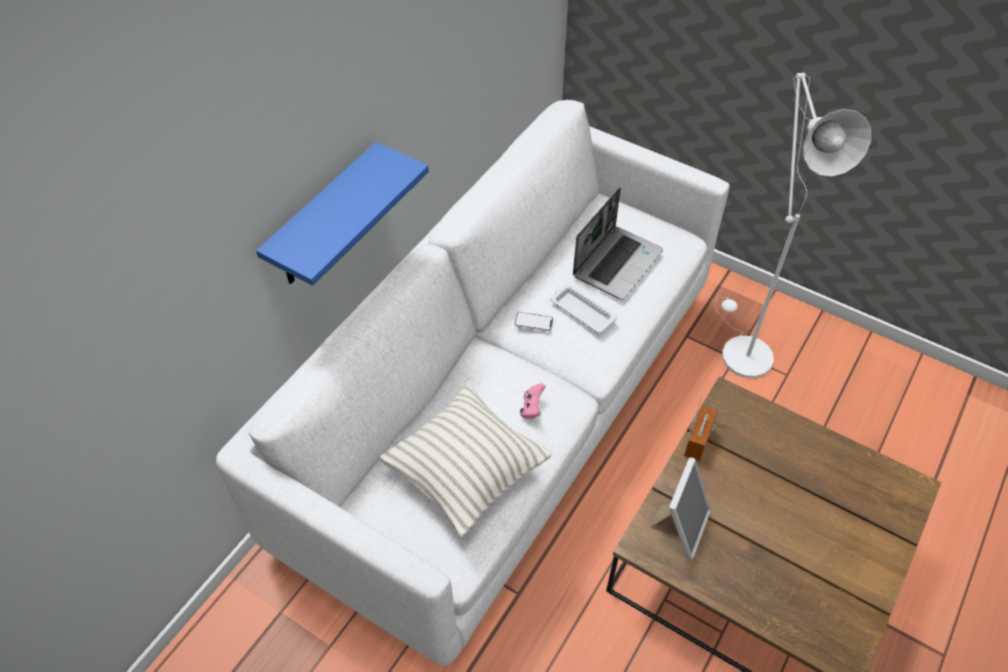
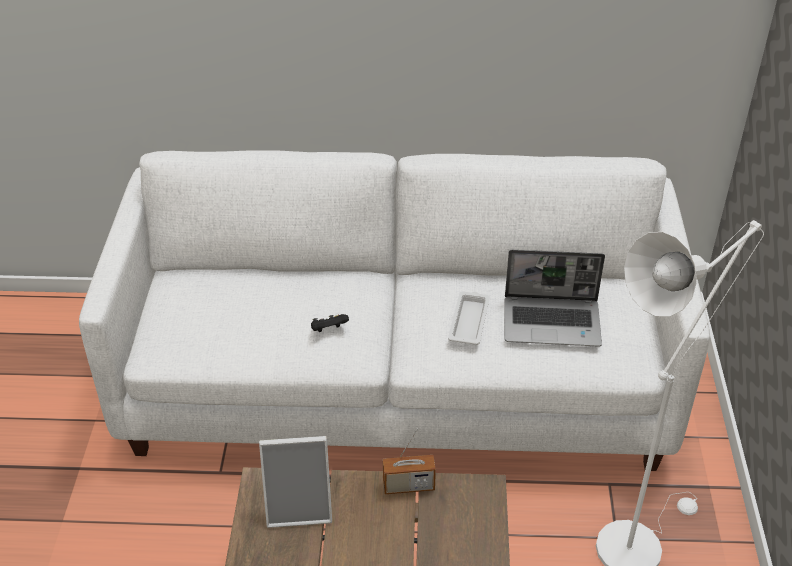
camera: 60 degrees right, 10 degrees down
blue shelf [256,142,429,286] -> none
pillow [379,385,552,537] -> none
phone [514,312,553,331] -> none
pink game controller [520,383,546,418] -> black game controller [311,314,349,332]

